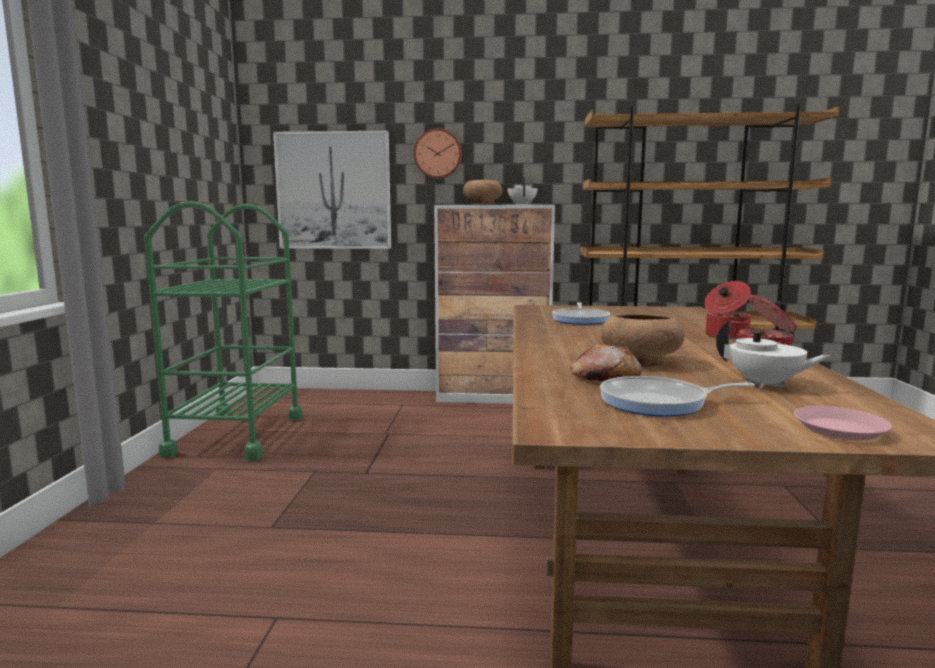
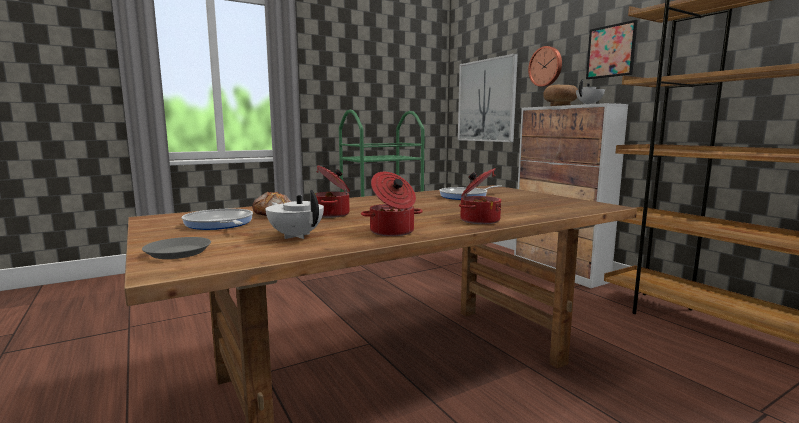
camera: 55 degrees right, 0 degrees up
brown bowl [601,313,684,367] -> cooking pot [315,166,350,218]
white teapot [716,320,830,389] -> white teapot turned 135 degrees clockwise [265,190,324,239]
pink plate [794,406,892,441] -> grey plate [142,237,211,259]
none -> picture [586,20,638,79]

